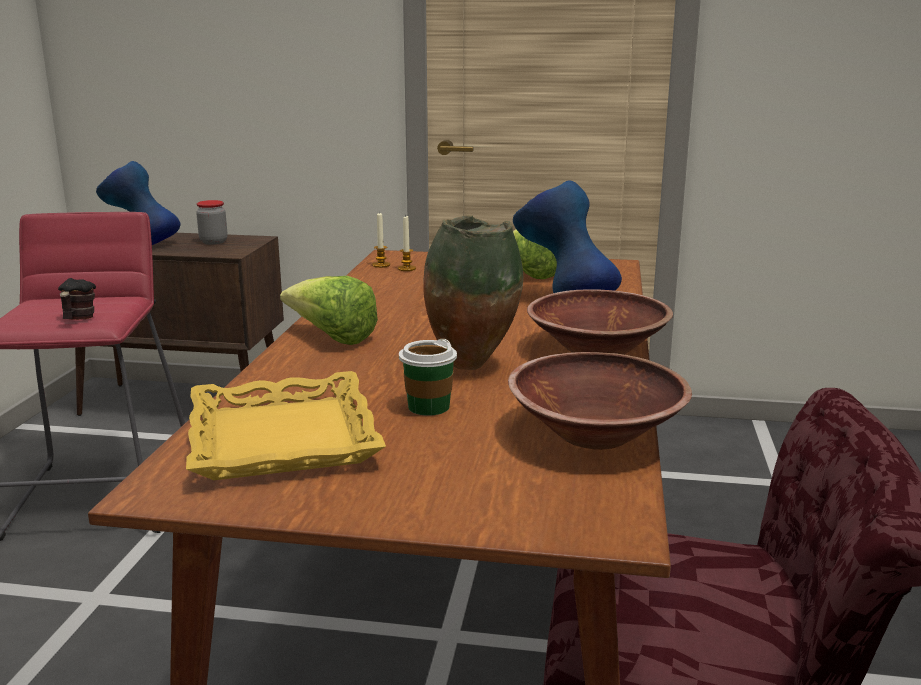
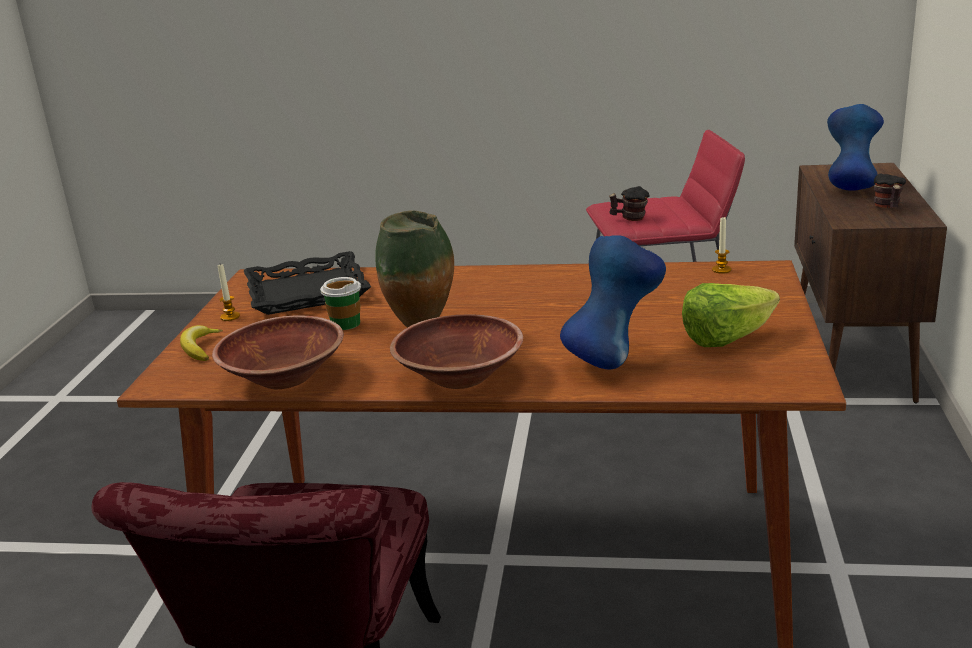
camera: 90 degrees right, 5 degrees up
yellow tray [186,371,386,480] -> black tray [244,251,371,315]
jar [196,200,227,244] -> mug [874,174,906,208]
lettuce [280,276,378,345] -> none
candle [398,216,416,271] -> candle moved to [218,264,240,321]
none -> banana [180,325,223,361]

